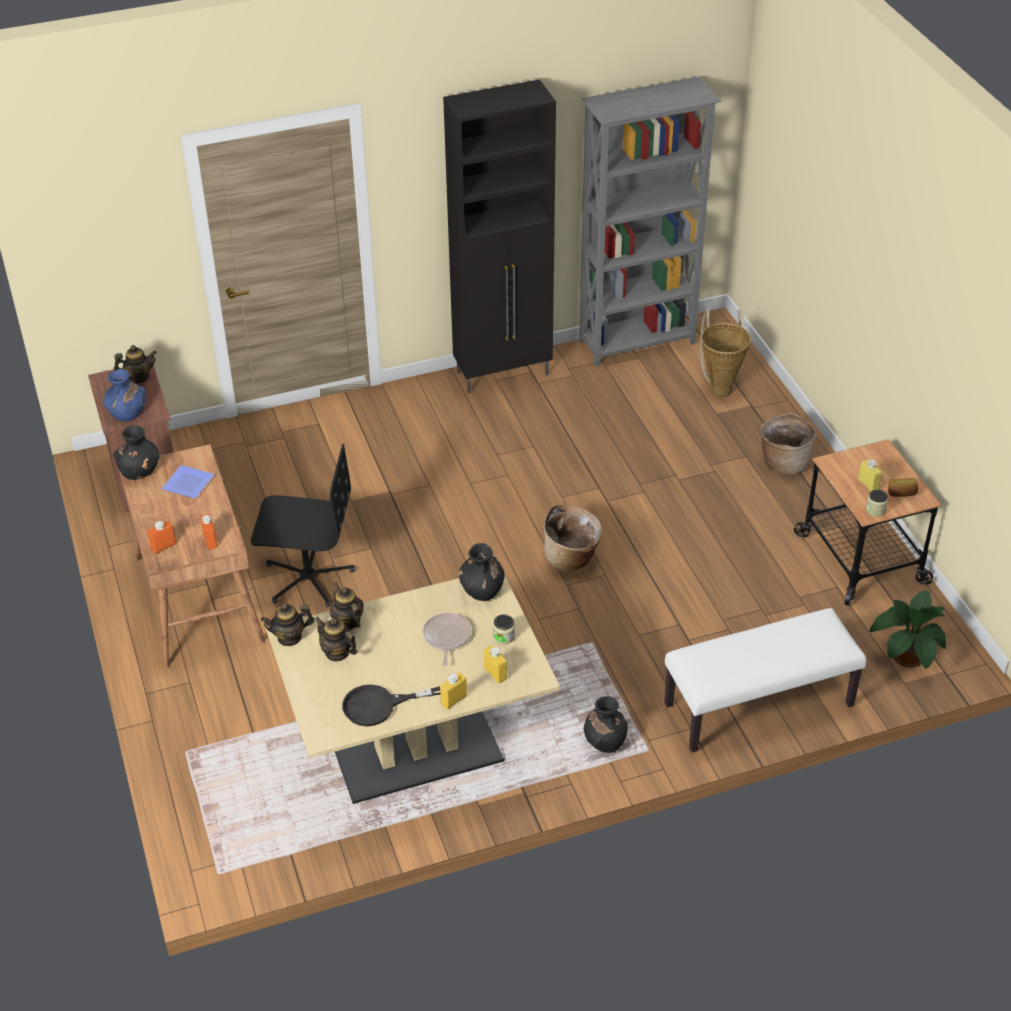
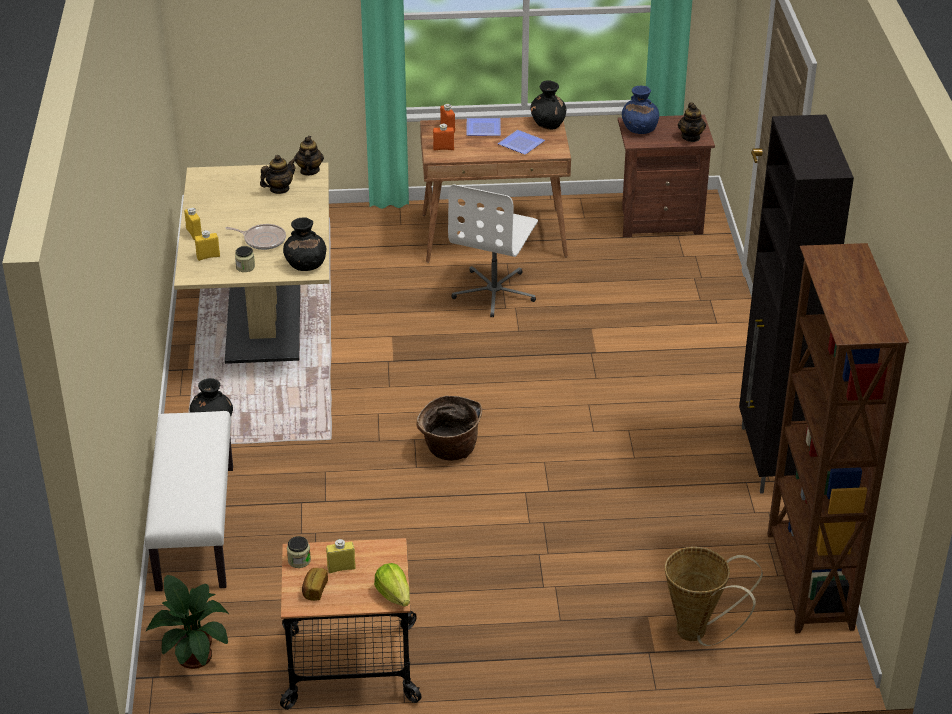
camera: 105 degrees right, 5 degrees down
black office chair [251,444,355,607] -> white office chair [448,184,538,317]
teapot [330,582,364,630] -> none
black frying pan [342,685,441,726] -> none
grey bookcase [579,77,721,367] -> brown bookcase [767,243,909,633]
basket [761,412,816,474] -> none
none -> lettuce [374,563,410,607]
none -> plate [466,118,501,136]

